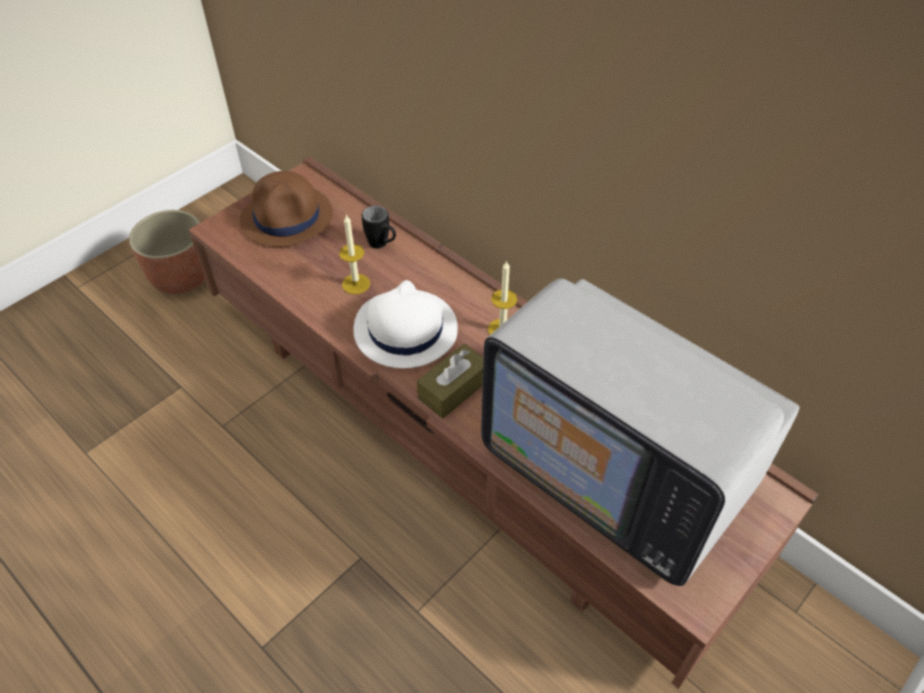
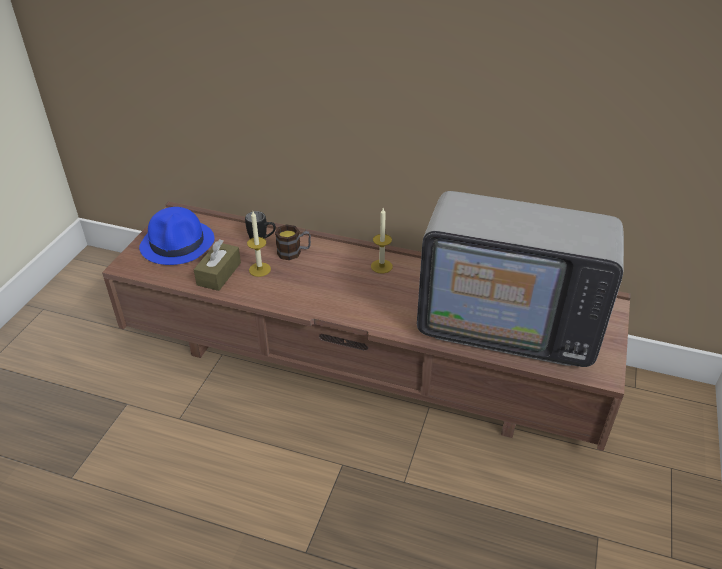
camera: 25 degrees left, 10 degrees down
planter [129,210,205,294] -> none
brown hat [240,171,333,247] -> blue hat [139,207,214,265]
white hat [353,280,458,368] -> none
brown tissue box [417,344,483,418] -> brown tissue box moved to [193,239,241,291]
none -> mug [275,224,311,260]

